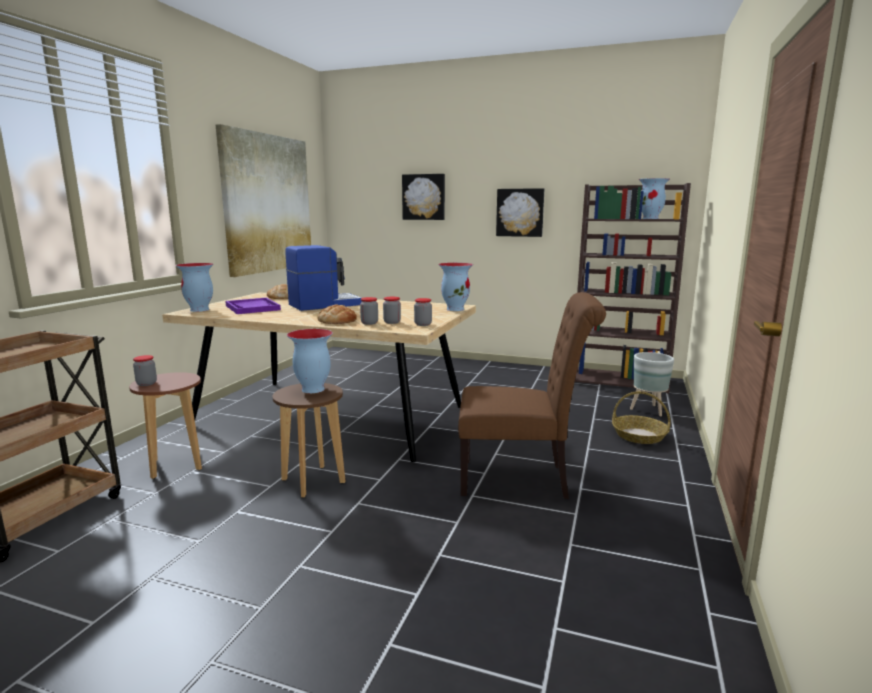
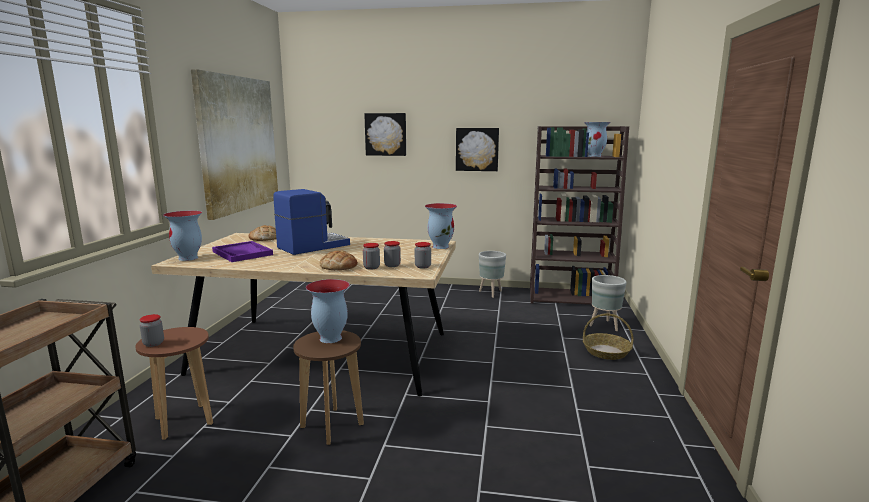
camera: 10 degrees left, 0 degrees up
brown chair [458,292,606,499] -> none
none -> grey planter [479,251,506,298]

